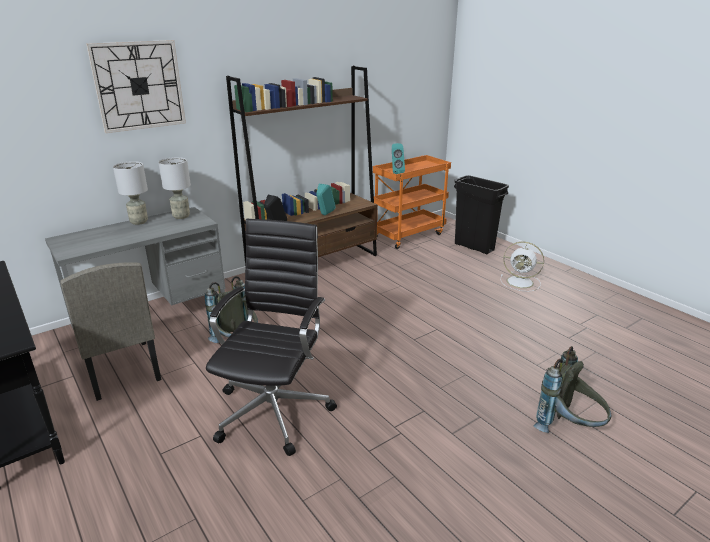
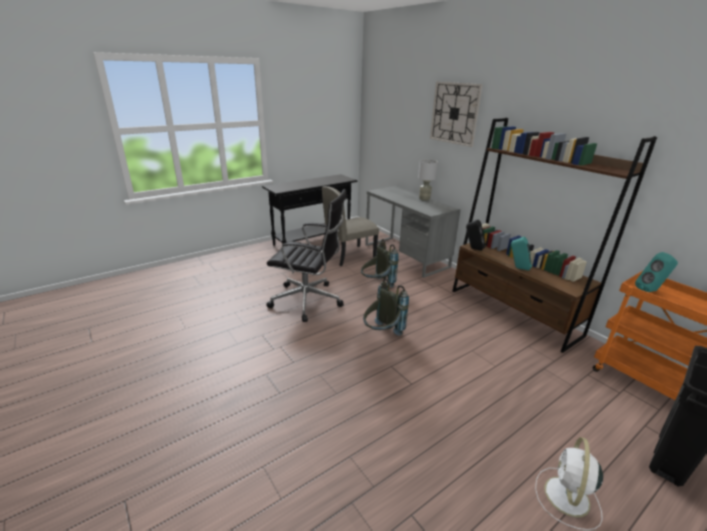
camera: 90 degrees right, 0 degrees up
grey table lamp [158,157,191,219] -> none
grey backpack [533,346,611,433] -> grey backpack moved to [363,279,409,336]

